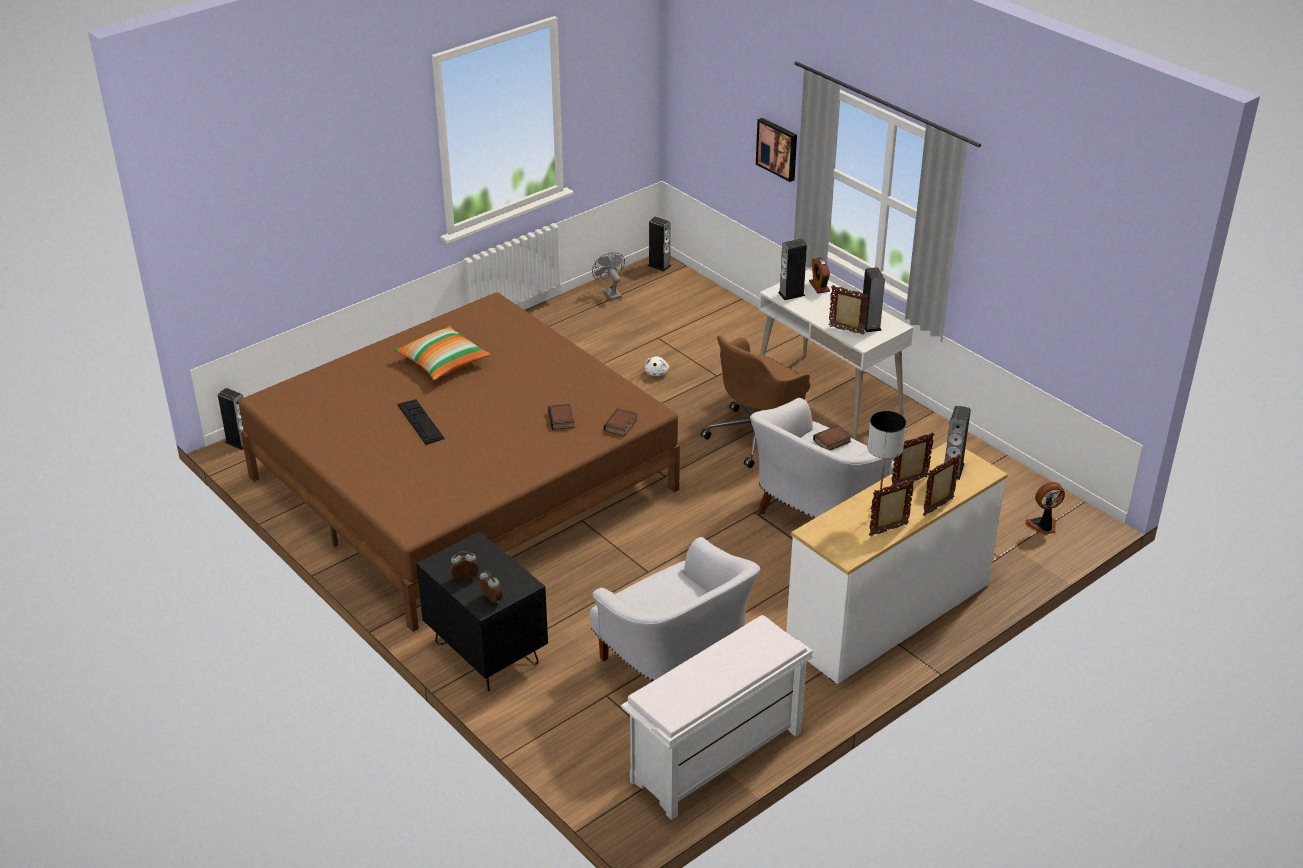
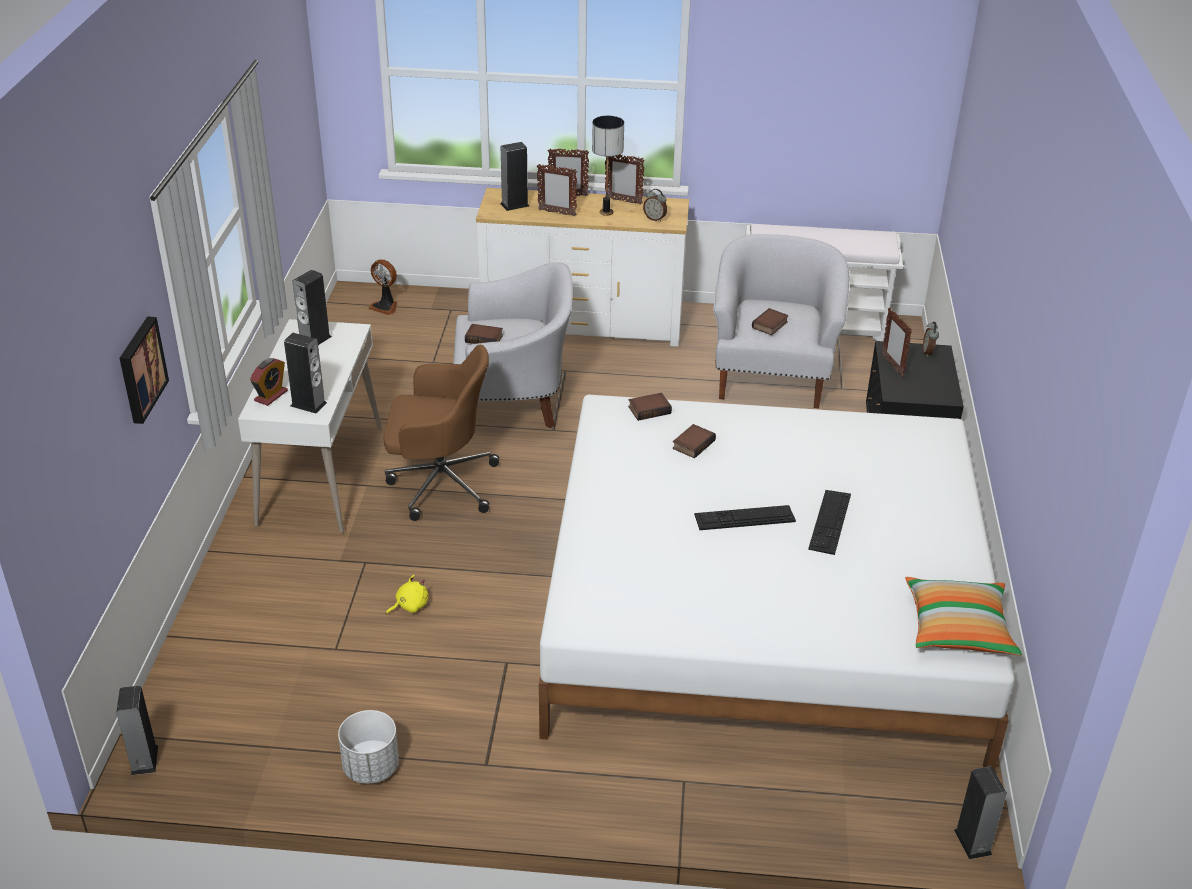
camera: 135 degrees left, 0 degrees up
brown bed [239,292,680,632] -> white bed [539,395,1015,771]
pillow [393,326,490,380] -> pillow moved to [905,577,1022,655]
alarm clock [450,551,478,580] -> alarm clock moved to [643,189,667,222]
grey fan [592,252,625,300] -> none
white plush toy [645,356,669,376] -> yellow plush toy [386,575,428,614]
picture frame [828,285,869,335] -> picture frame moved to [882,308,912,377]
none -> white planter [338,710,399,784]
none -> keyboard [694,505,796,530]
none -> book [752,308,789,335]

